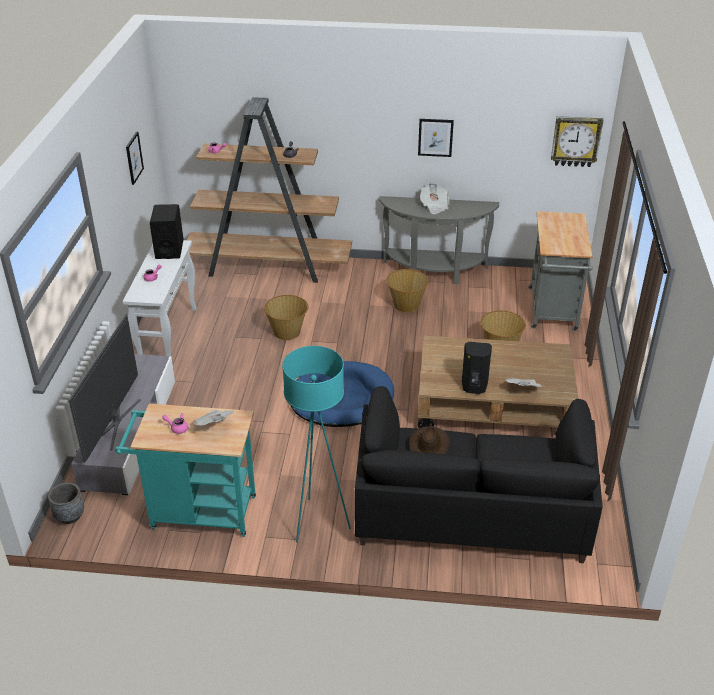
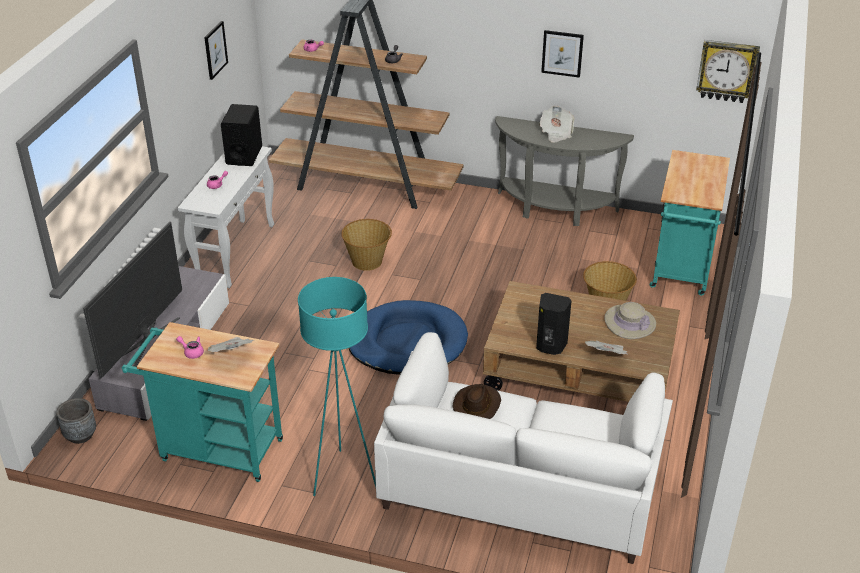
camera: 10 degrees right, 0 degrees up
black sofa [355,386,603,563] -> white sofa [374,332,673,564]
basket [386,269,429,313] -> none
grey cart [528,211,593,331] -> turquoise cart [650,150,730,296]
none -> beige hat [604,302,656,339]

